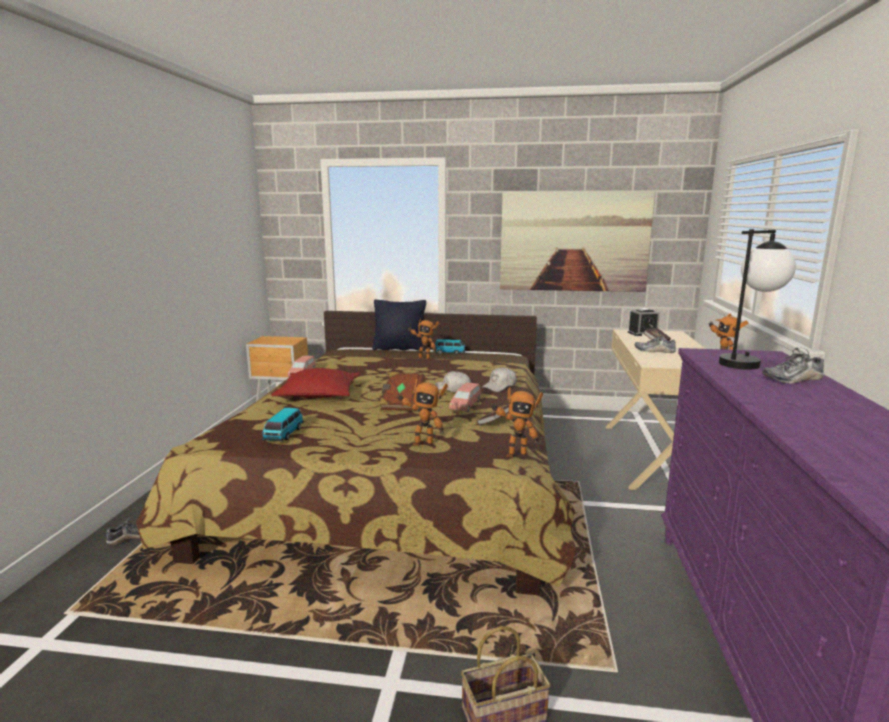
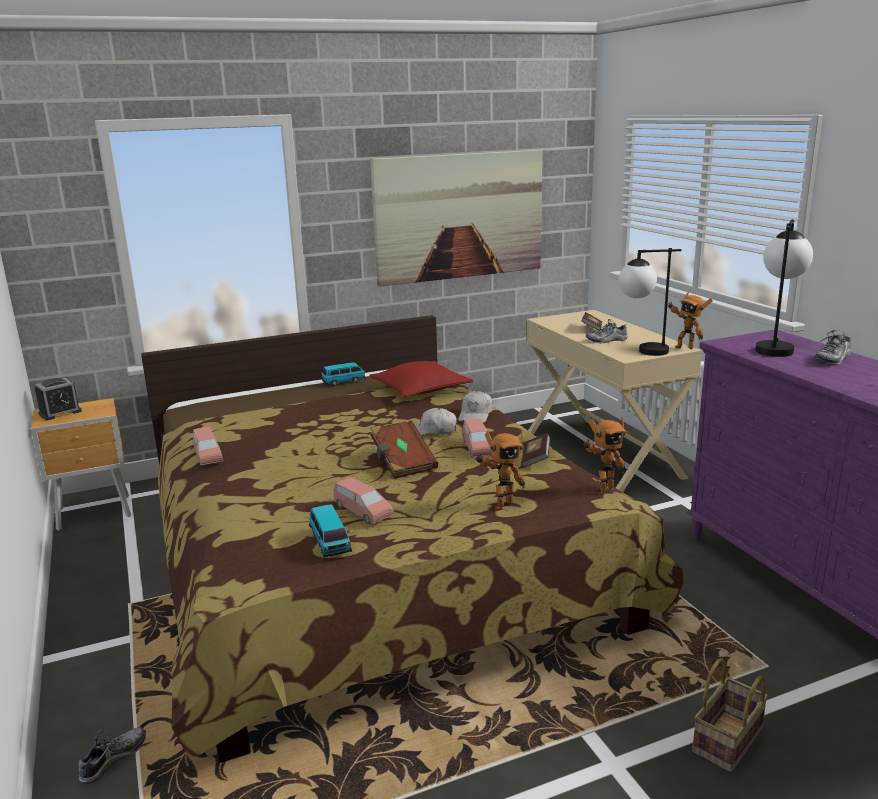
camera: 30 degrees left, 5 degrees up
red pillow [271,368,360,398] -> red pillow moved to [370,361,473,398]
black pillow [372,300,426,351] -> none
toy robot [407,318,439,359] -> none
alarm clock [628,308,660,336] -> alarm clock moved to [35,378,82,421]
none -> pink toy car [334,477,394,524]
none -> table lamp [619,248,681,356]

